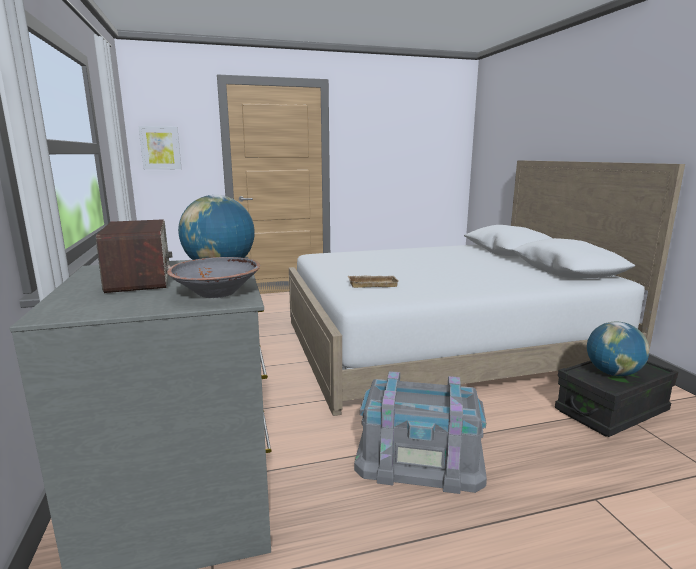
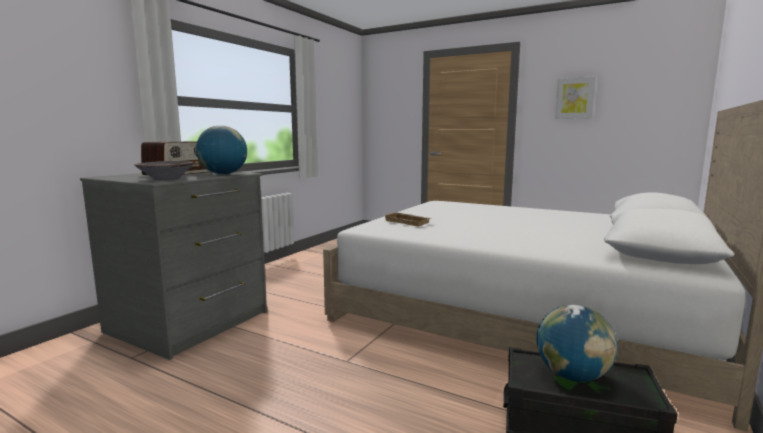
camera: 45 degrees right, 5 degrees down
picture [138,126,182,170] -> picture moved to [555,77,596,119]
grey storage box [354,371,487,494] -> none

